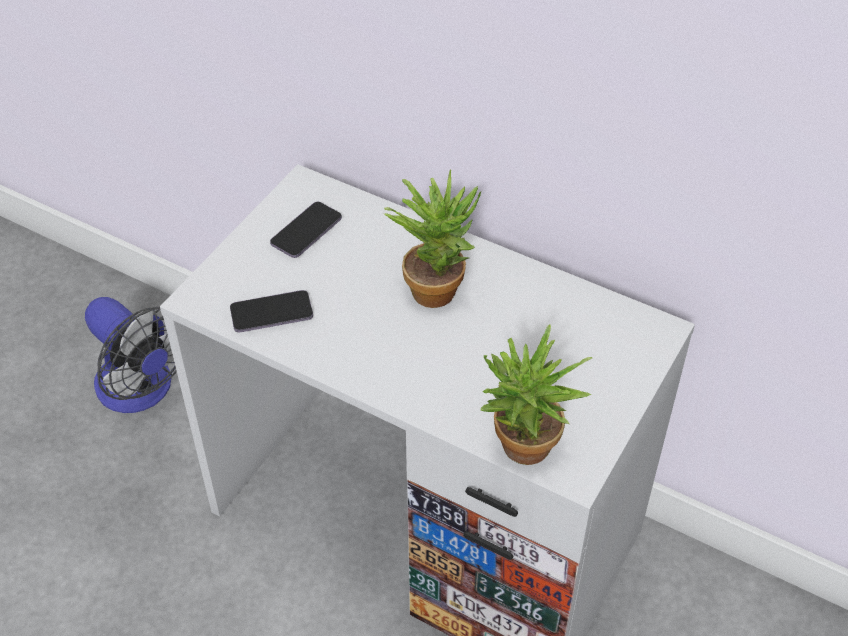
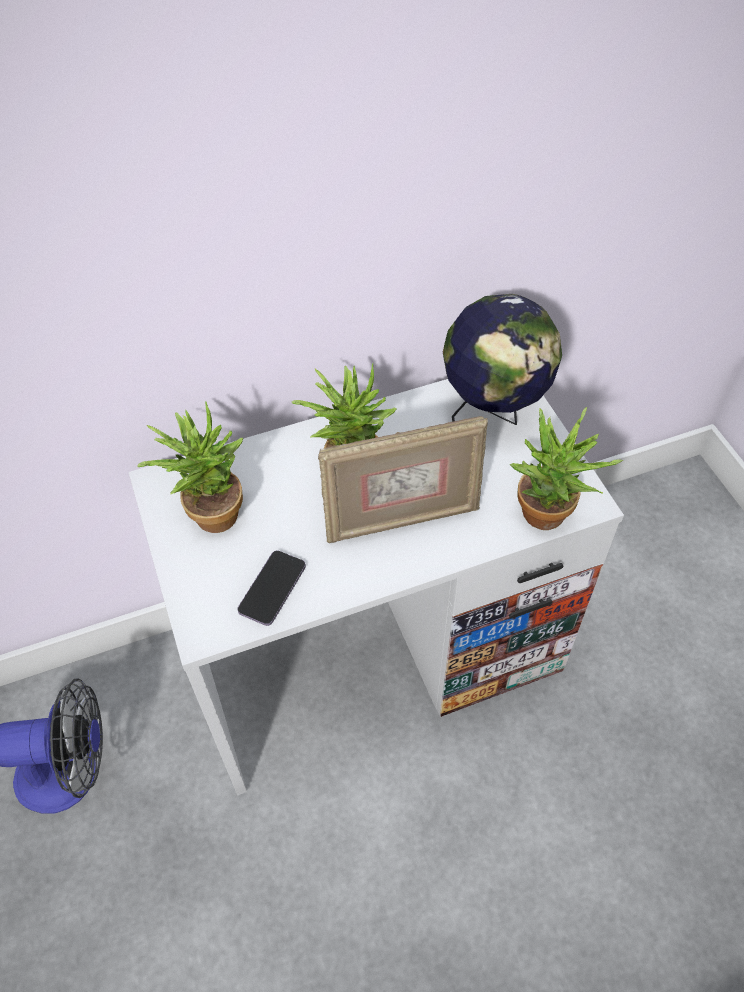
camera: 50 degrees left, 5 degrees up
phone [270,202,342,258] -> potted plant [137,401,243,533]
none -> picture frame [318,416,488,543]
none -> globe [443,294,562,425]

